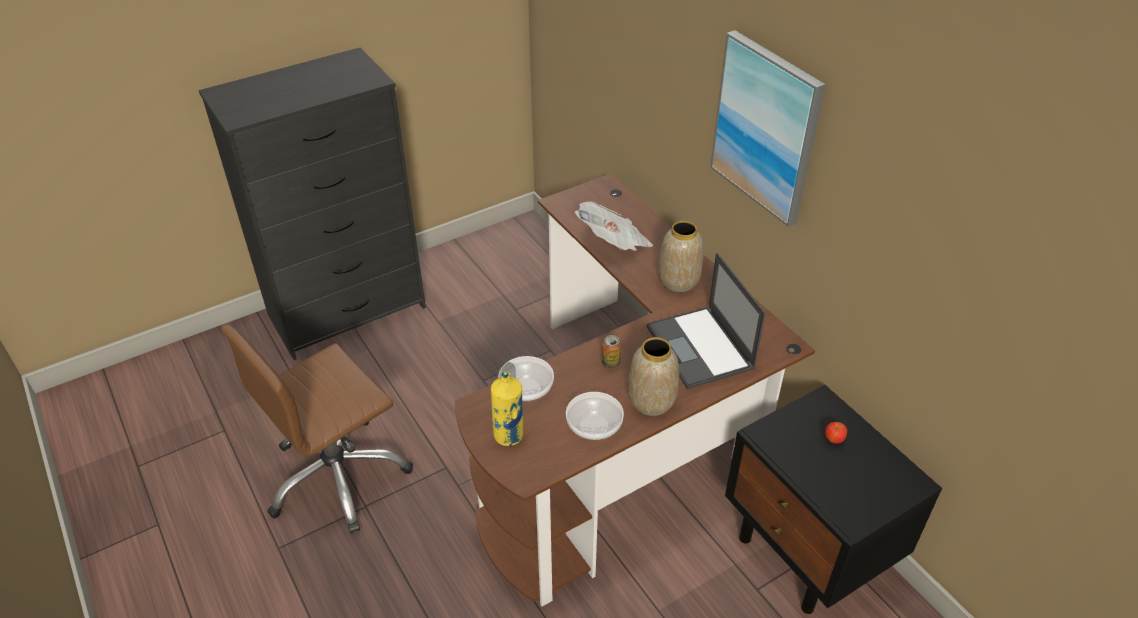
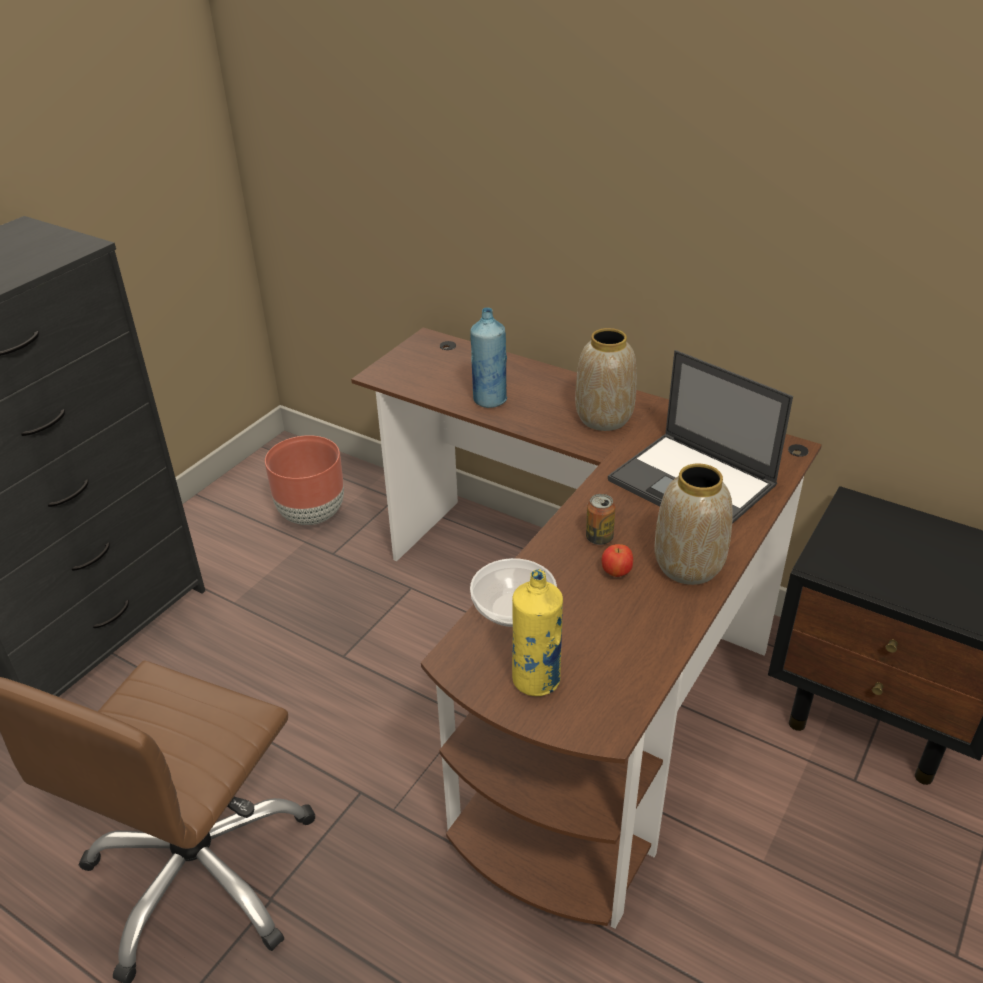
camera: 25 degrees left, 5 degrees down
bowl [566,392,624,440] -> none
newspaper [574,201,653,251] -> blue bottle [470,307,507,408]
picture [710,30,825,227] -> none
apple [825,422,847,444] -> apple moved to [602,544,633,577]
none -> brown planter [265,435,344,525]

